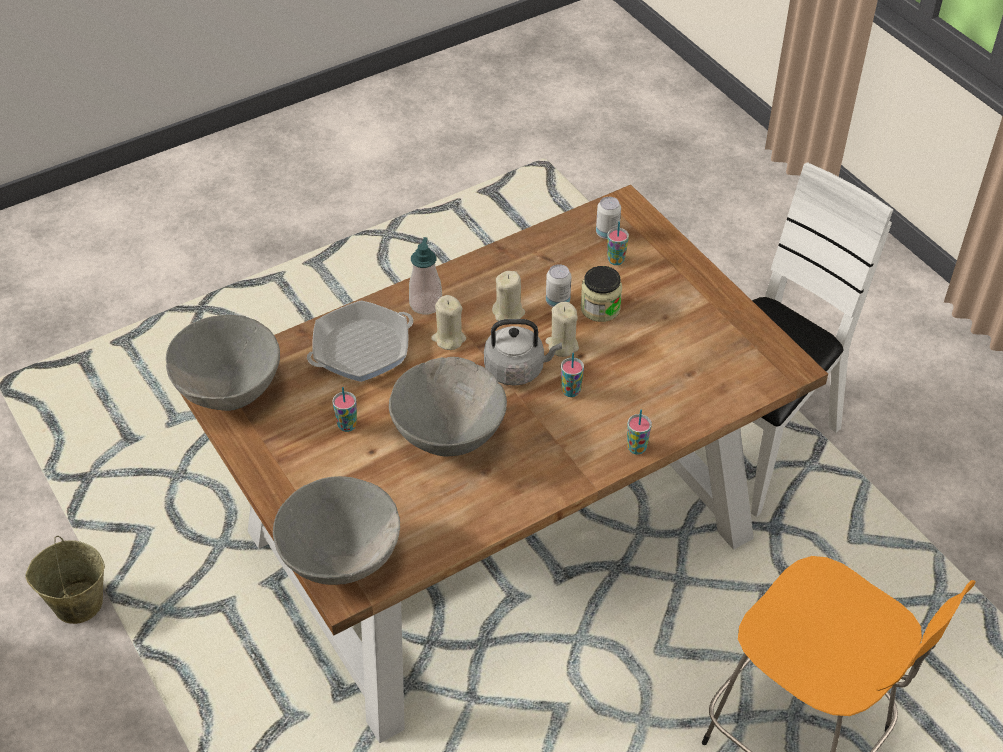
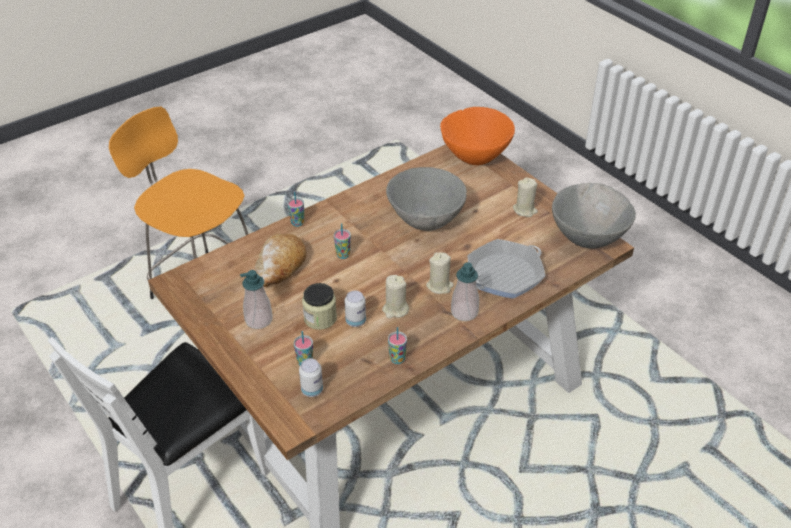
camera: 175 degrees right, 5 degrees down
beige bucket [25,536,105,624] -> none
grey bowl [273,476,400,585] -> orange bowl [440,107,515,165]
cup [332,387,357,432] -> cup moved to [388,327,407,364]
grey kettle [484,319,562,386] -> none
beige candle [545,302,579,357] -> beige candle moved to [513,178,538,217]
none -> soap dispenser [240,270,272,329]
none -> bread [255,234,307,287]

